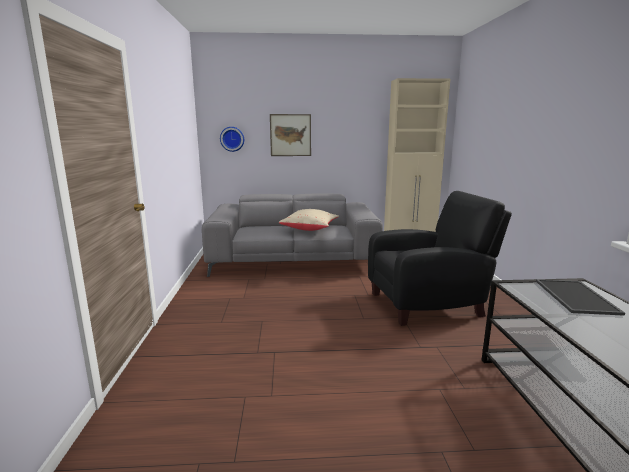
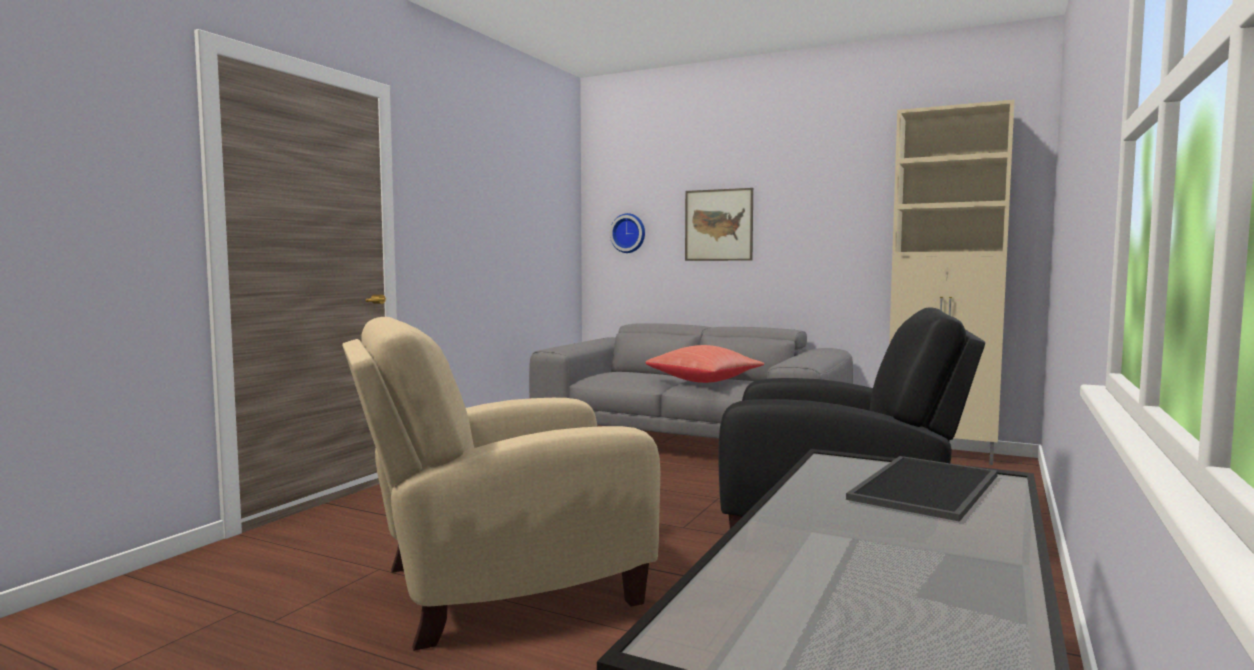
camera: 30 degrees right, 10 degrees down
beige pillow [279,209,339,231] -> red pillow [646,345,764,383]
none -> beige armchair [342,317,660,651]

